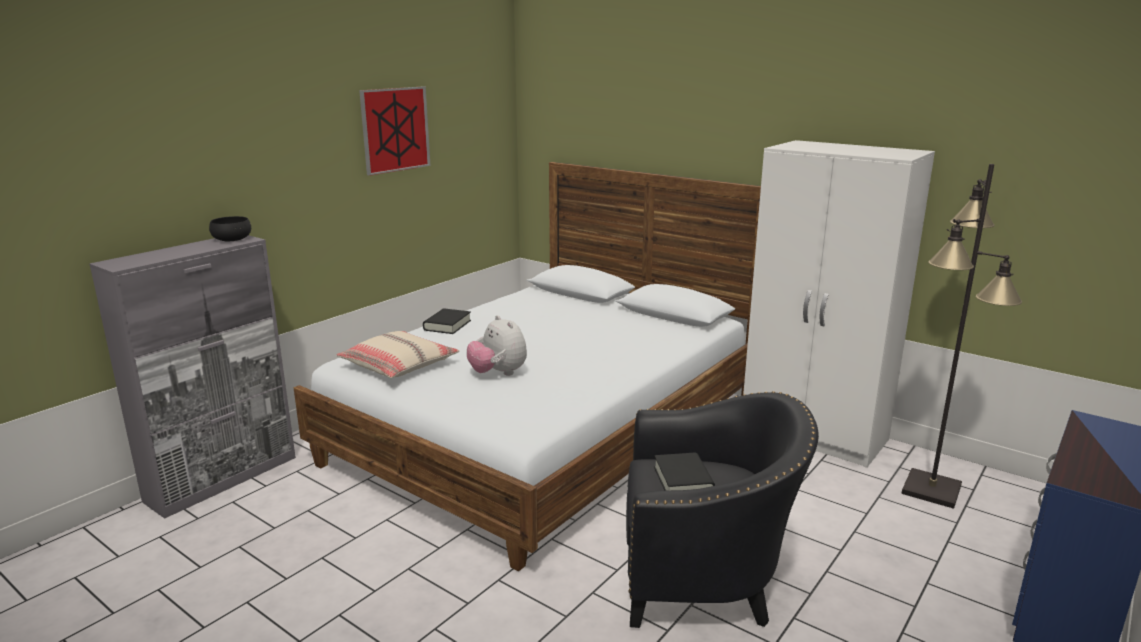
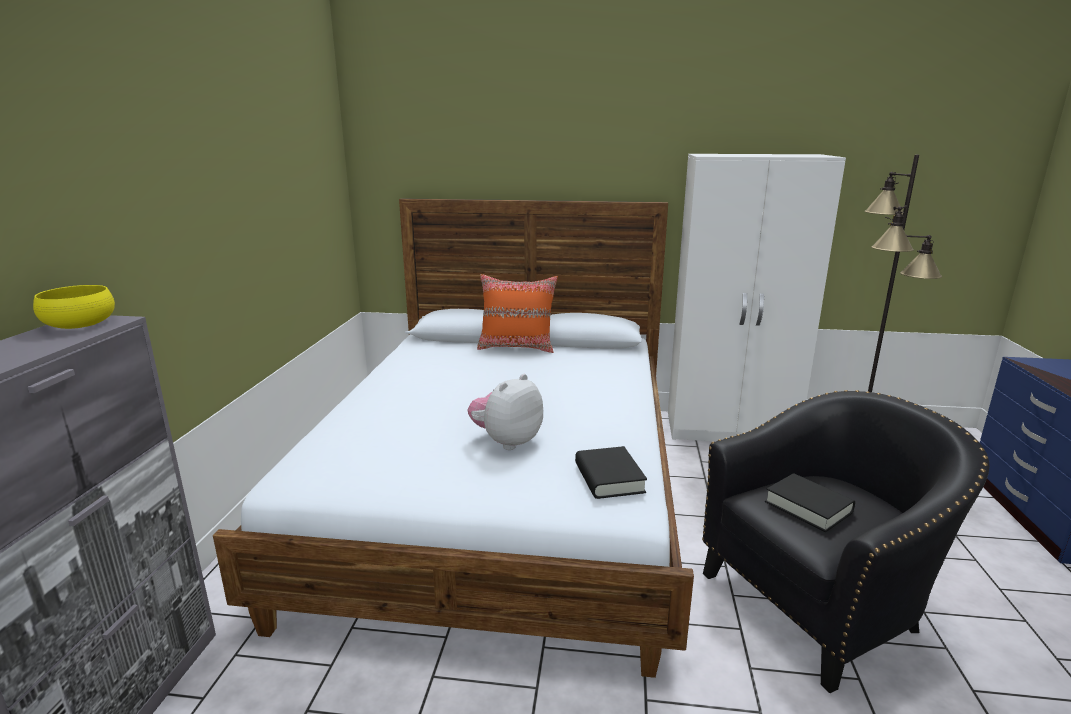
camera: 30 degrees left, 0 degrees up
black bowl [209,216,251,241] -> yellow bowl [33,285,115,329]
beige pillow [337,331,459,378] -> none
picture [359,87,431,176] -> none
black book [423,308,471,334] -> black book moved to [575,446,647,499]
plush toy [467,315,527,376] -> plush toy turned 105 degrees clockwise [468,374,543,450]
none -> orange pillow [477,274,558,353]

